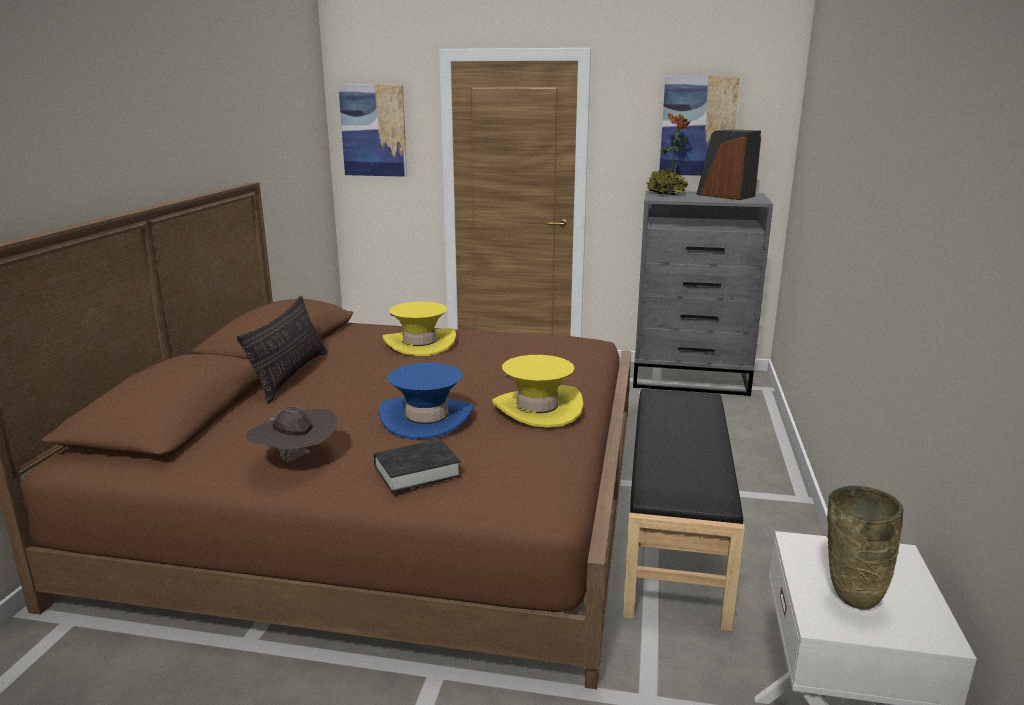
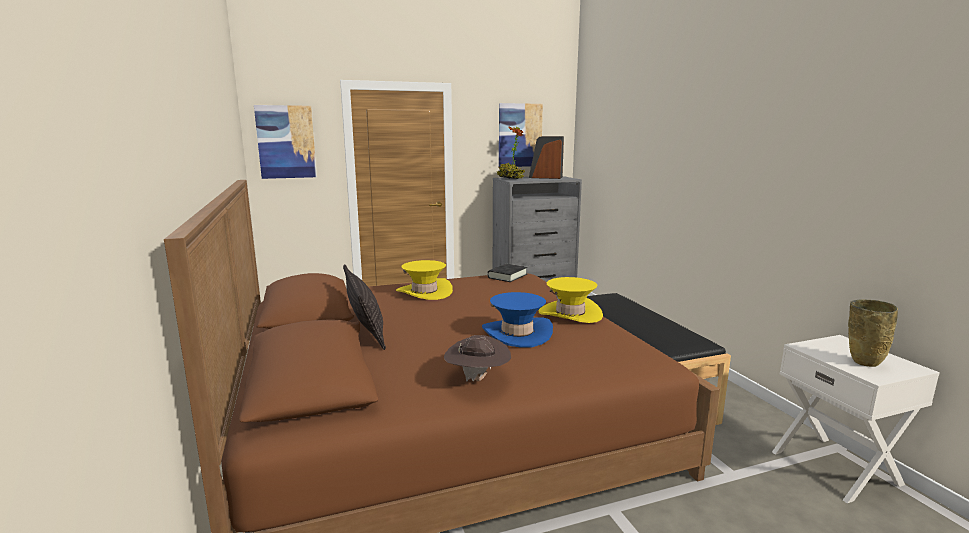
camera: 30 degrees left, 5 degrees down
black book [374,439,461,493] -> black book moved to [487,264,527,282]

